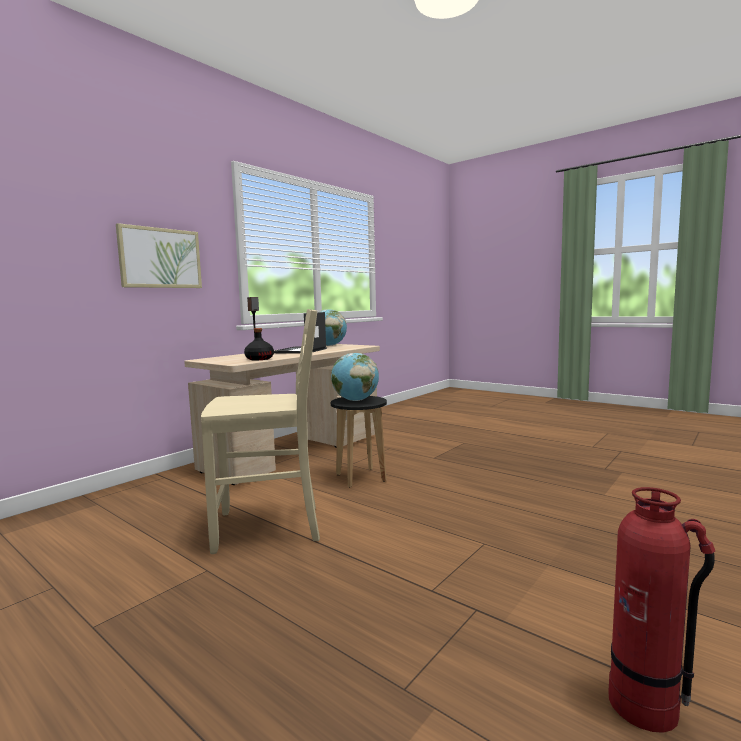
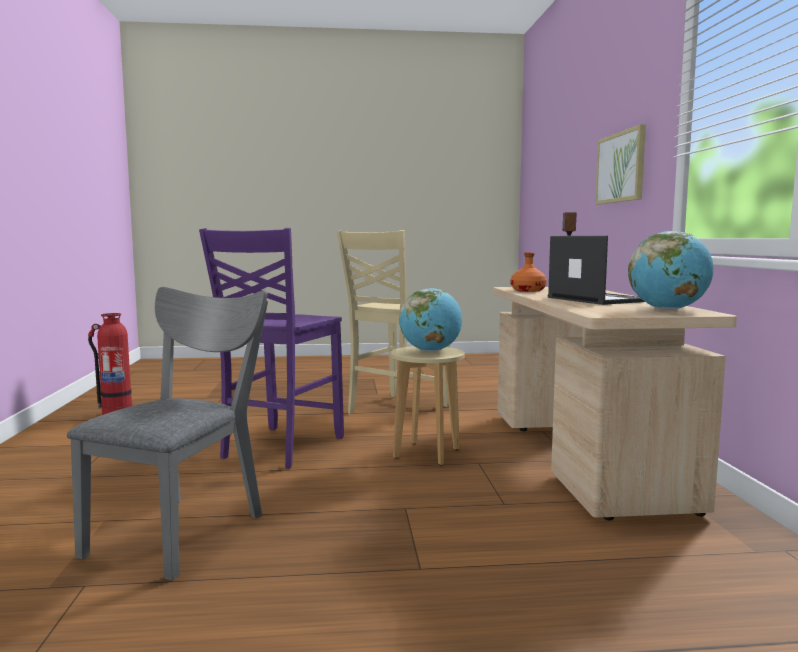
camera: 135 degrees right, 0 degrees up
black bottle [244,328,274,360] -> orange bottle [511,252,547,292]
black stool [331,396,387,487] -> beige stool [391,346,465,465]
none -> grey chair [67,287,268,581]
none -> purple chair [199,228,344,468]

